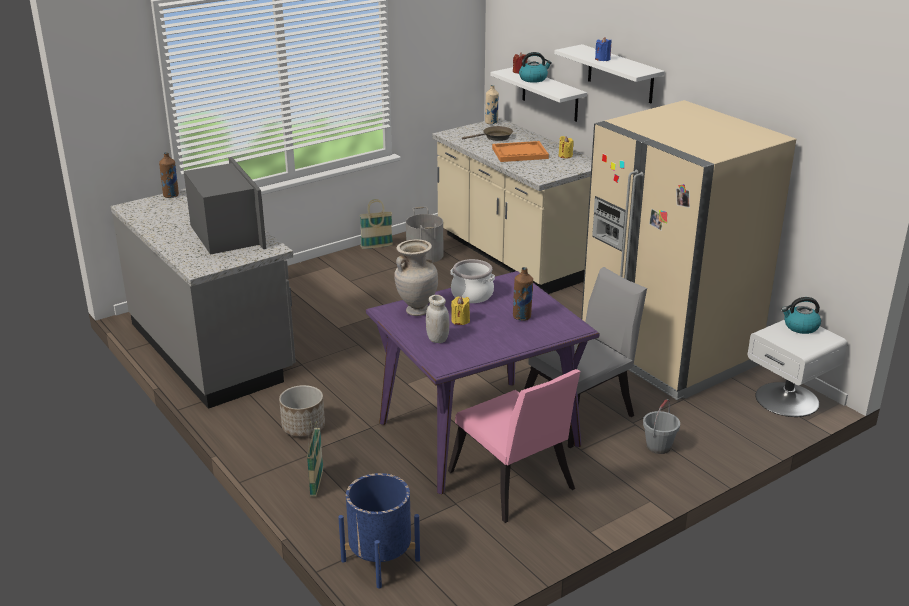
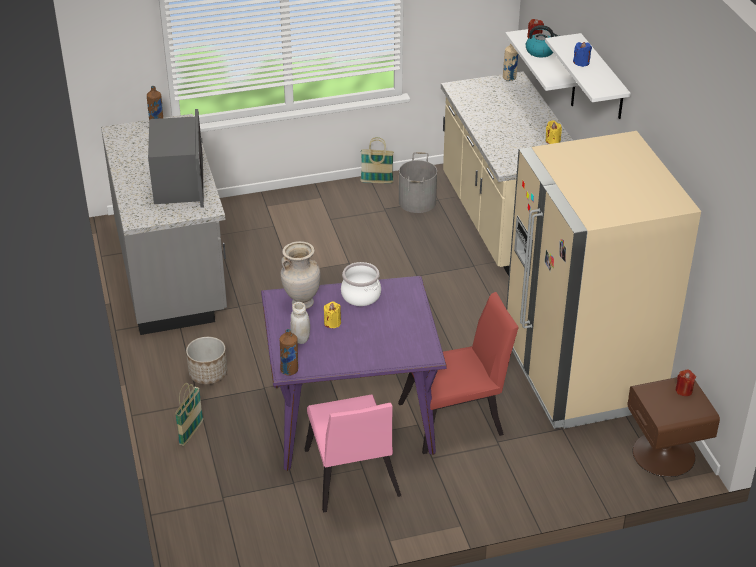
camera: 20 degrees right, 10 degrees up
blue planter [338,473,420,588] -> none
brown frying pan [462,126,513,141] -> none
orange tray [492,141,549,162] -> none
brown bottle [513,267,533,321] -> brown bottle moved to [280,329,298,375]
grey chair [524,267,647,448] -> red chair [398,292,519,454]
grey bucket [643,399,680,454] -> none
white nightstand [748,319,848,417] -> brown nightstand [628,377,720,477]
kettle [781,297,821,334] -> red candle [675,369,696,396]

